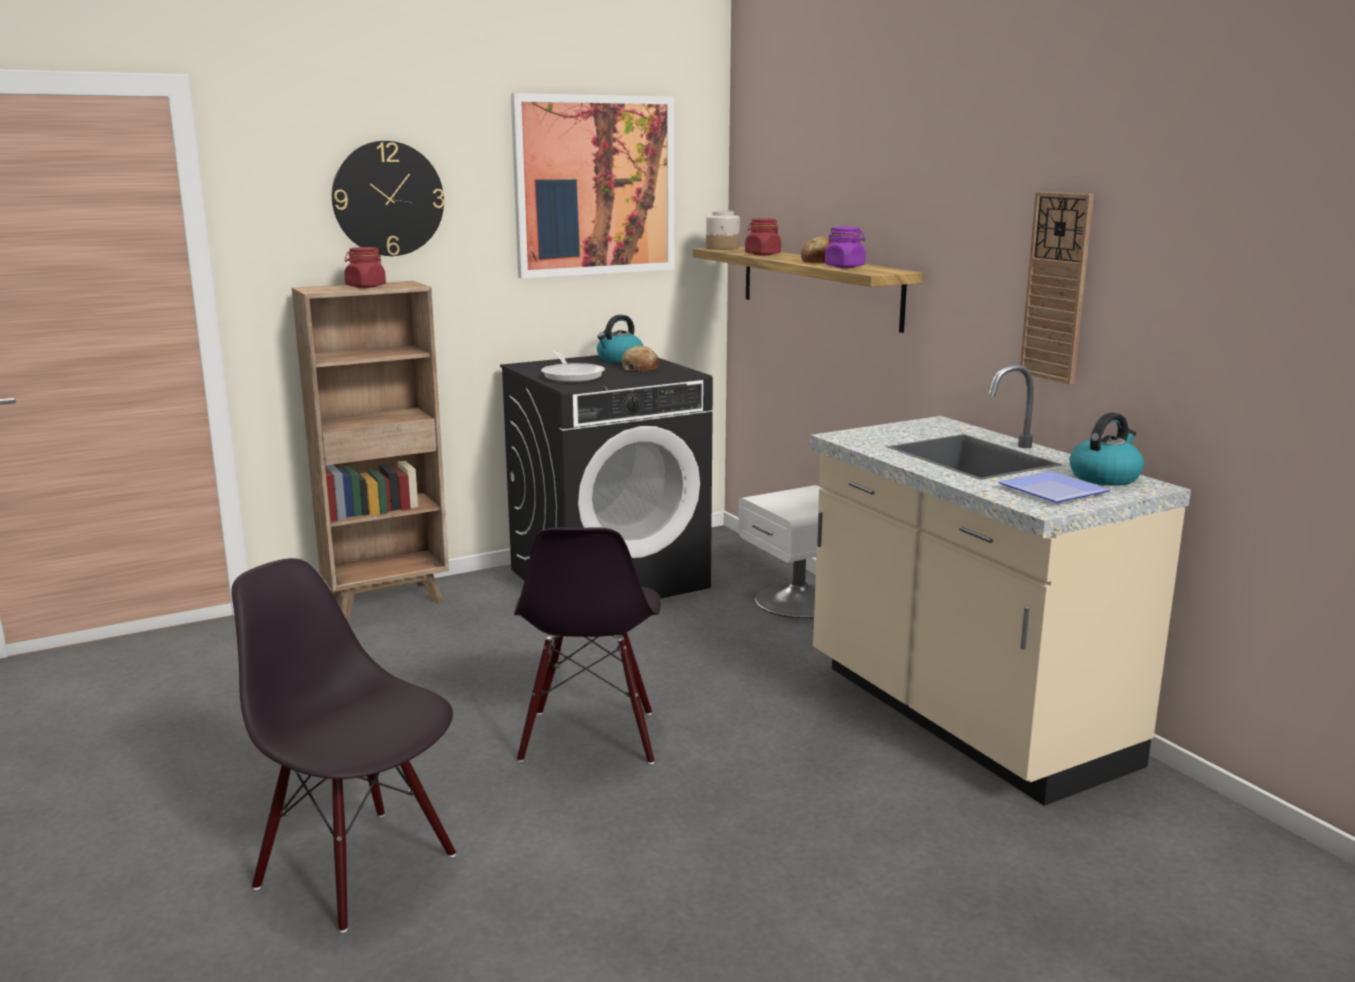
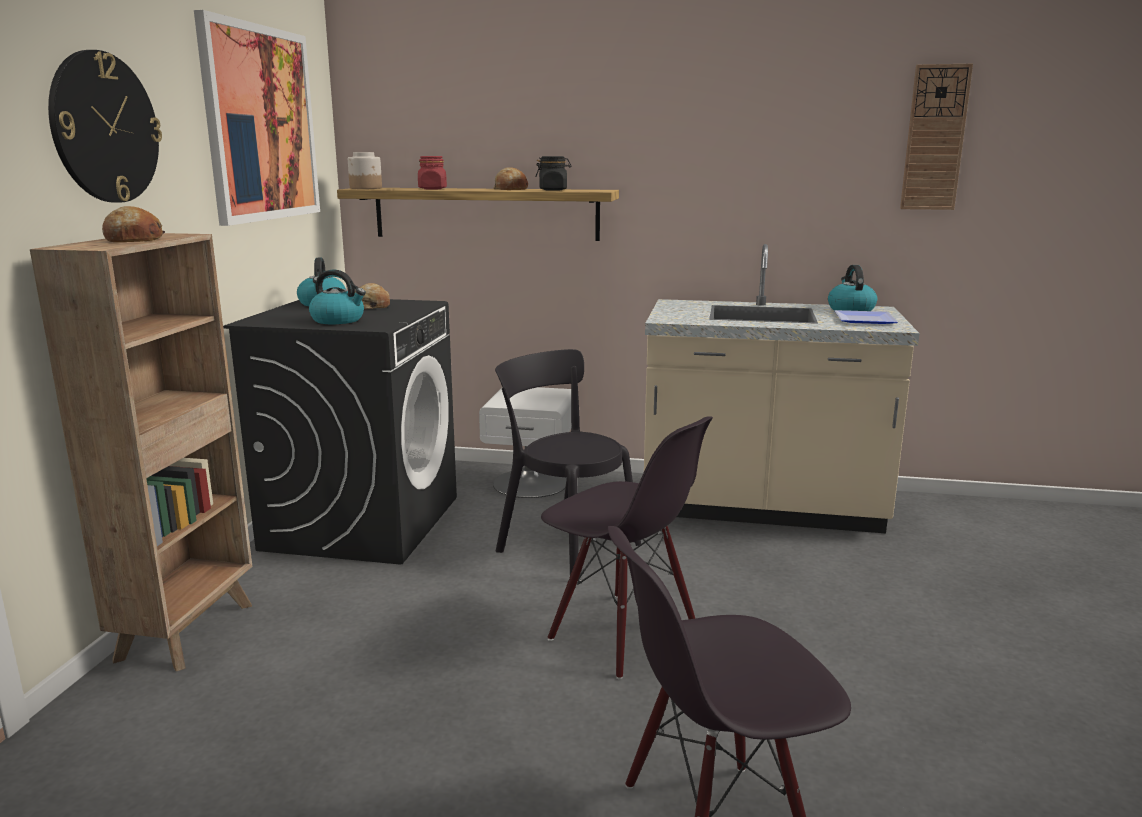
camera: 50 degrees left, 0 degrees up
red jar [344,247,386,288] -> bread [102,206,165,242]
frying pan [541,350,605,382] -> kettle [309,270,366,324]
purple jar [825,227,866,268] -> black jar [535,156,571,191]
wall clock [1019,192,1094,384] -> wall clock moved to [900,64,973,210]
none -> black chair [495,349,641,575]

